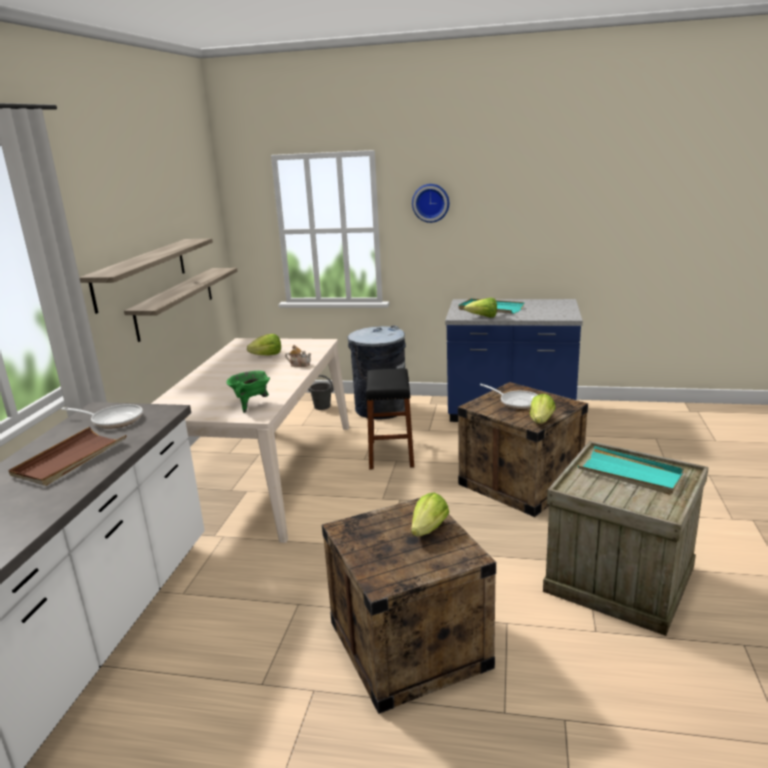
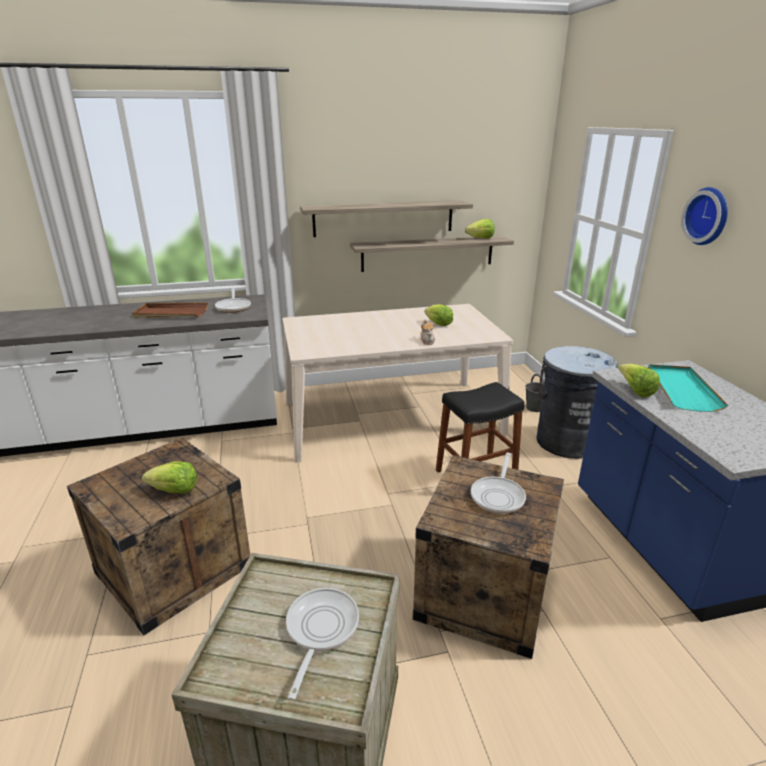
camera: 65 degrees right, 5 degrees up
green cooking pot [227,371,270,413] -> none
lettuce [530,394,555,424] -> lettuce moved to [465,219,495,238]
turquoise tray [578,446,684,495] -> frying pan [286,588,359,700]

